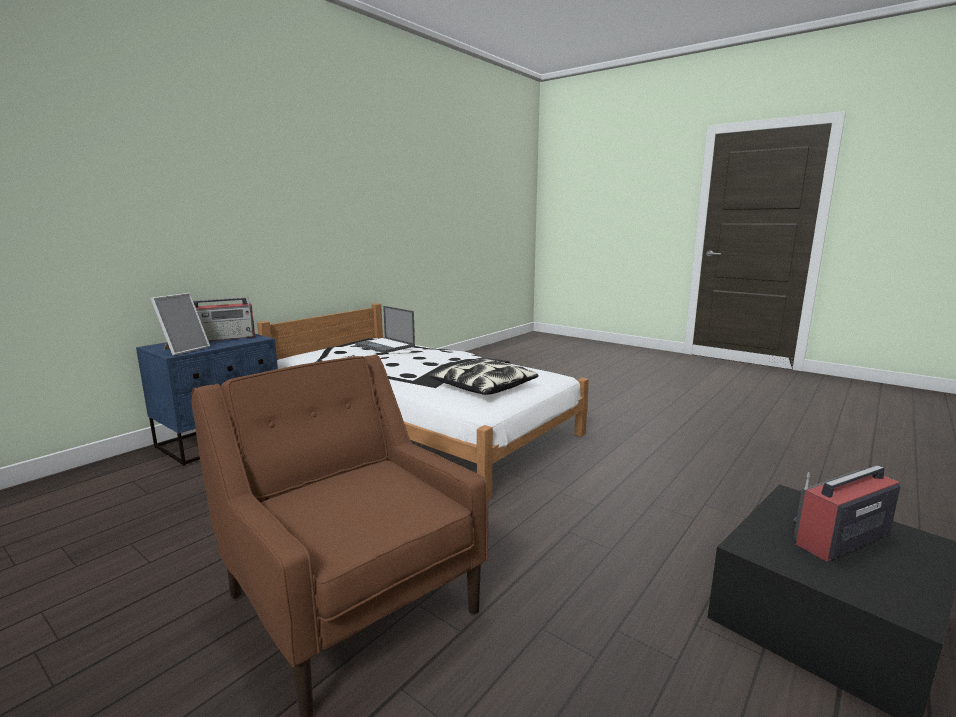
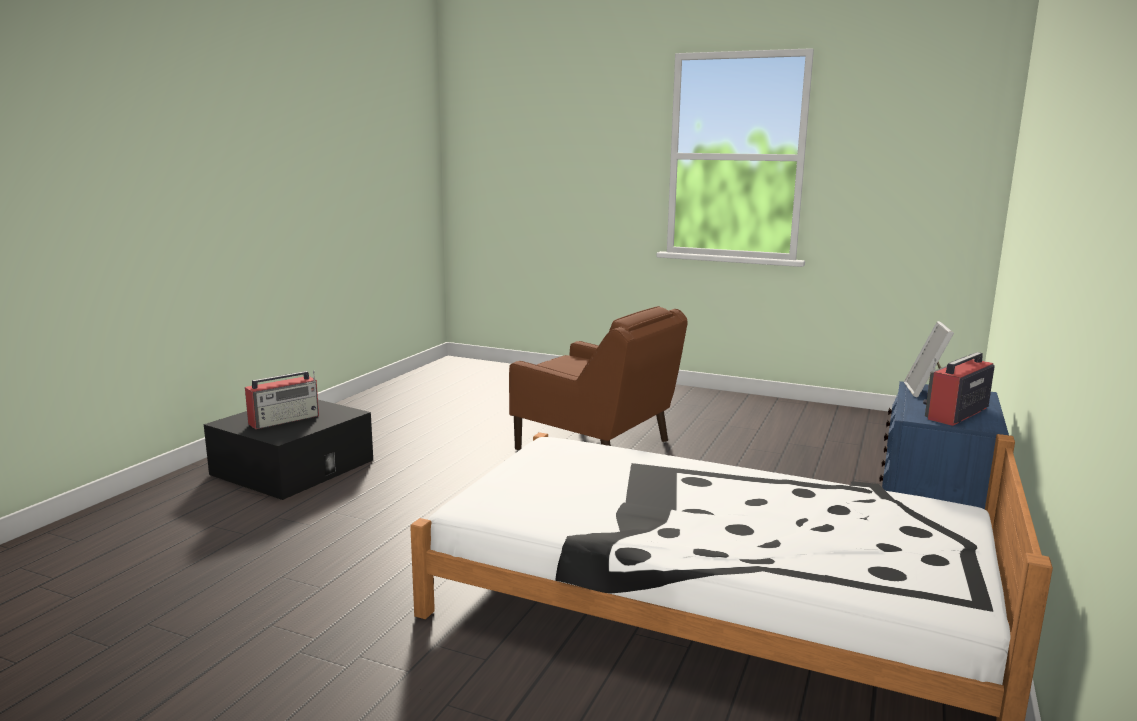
camera: 165 degrees right, 0 degrees up
laptop [355,306,415,353] -> none
pillow [429,359,538,395] -> none

